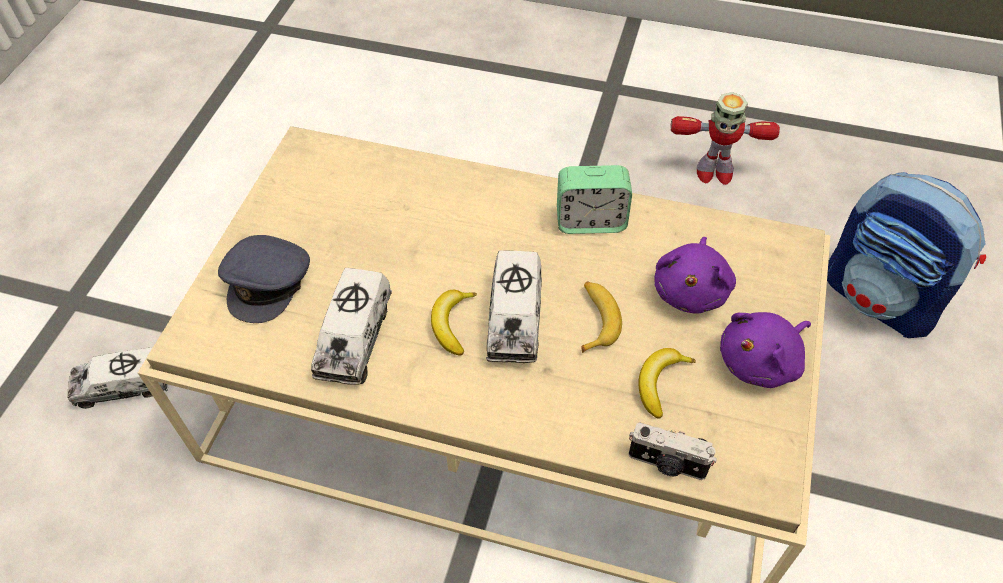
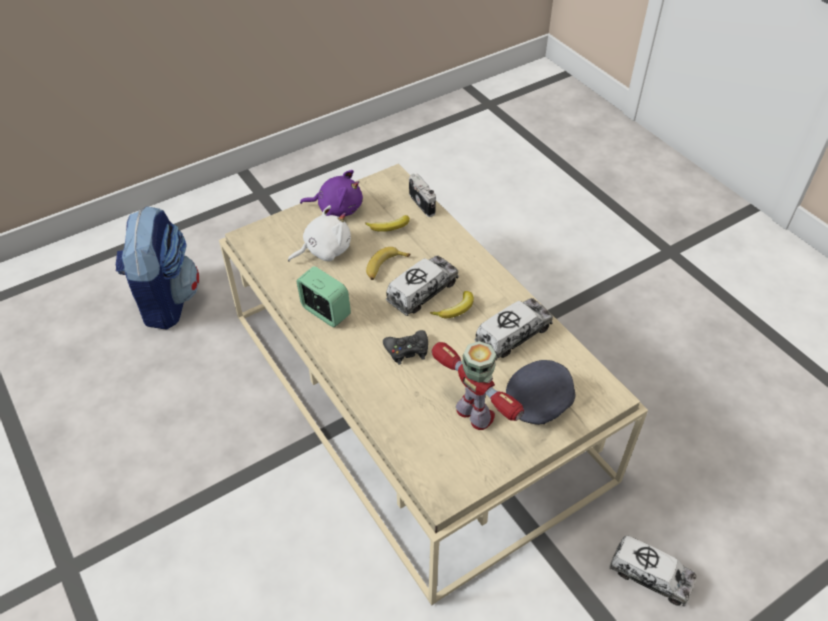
camera: 140 degrees left, 5 degrees down
purple plush toy [655,237,736,314] -> white plush toy [288,205,351,262]
toy robot [670,92,780,185] -> toy robot moved to [432,341,524,430]
none -> black game controller [383,330,428,365]

